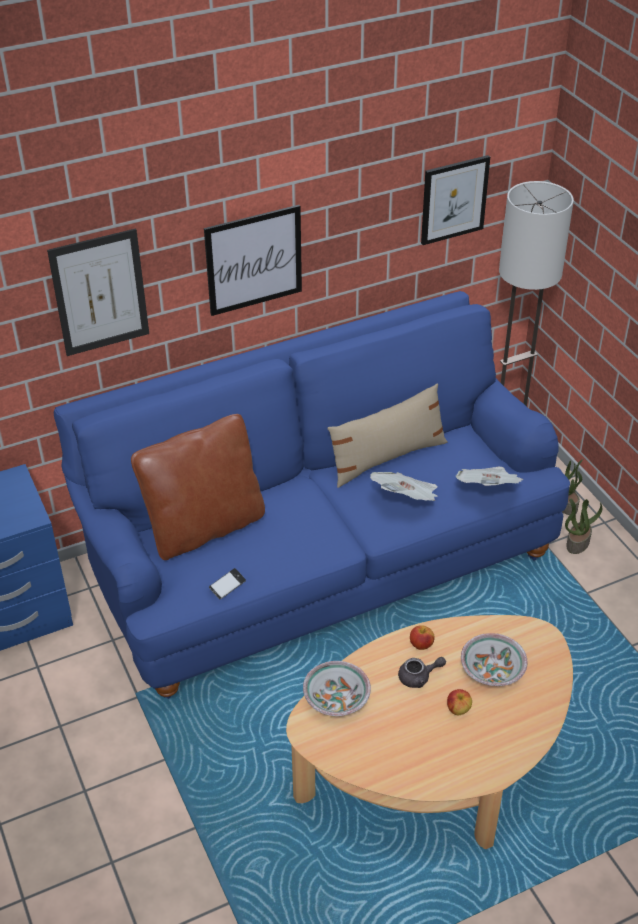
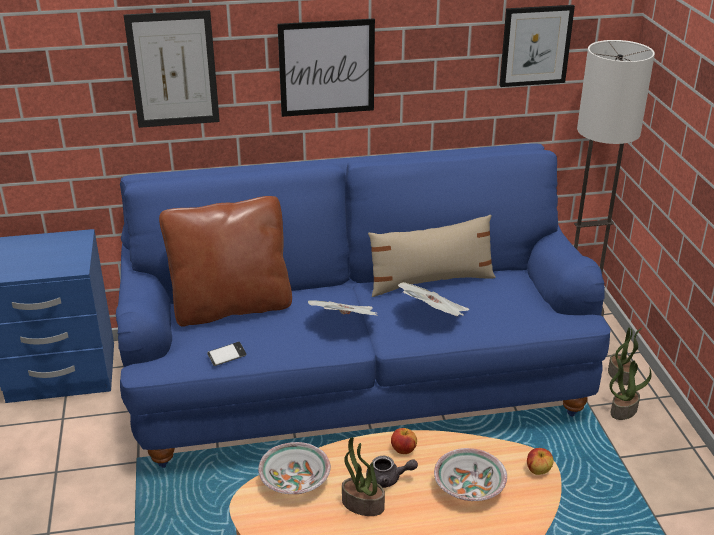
camera: 15 degrees right, 10 degrees down
apple [447,689,472,715] -> apple moved to [527,448,554,475]
newspaper [455,467,524,486] -> newspaper moved to [308,300,378,316]
none -> potted plant [342,437,385,516]

